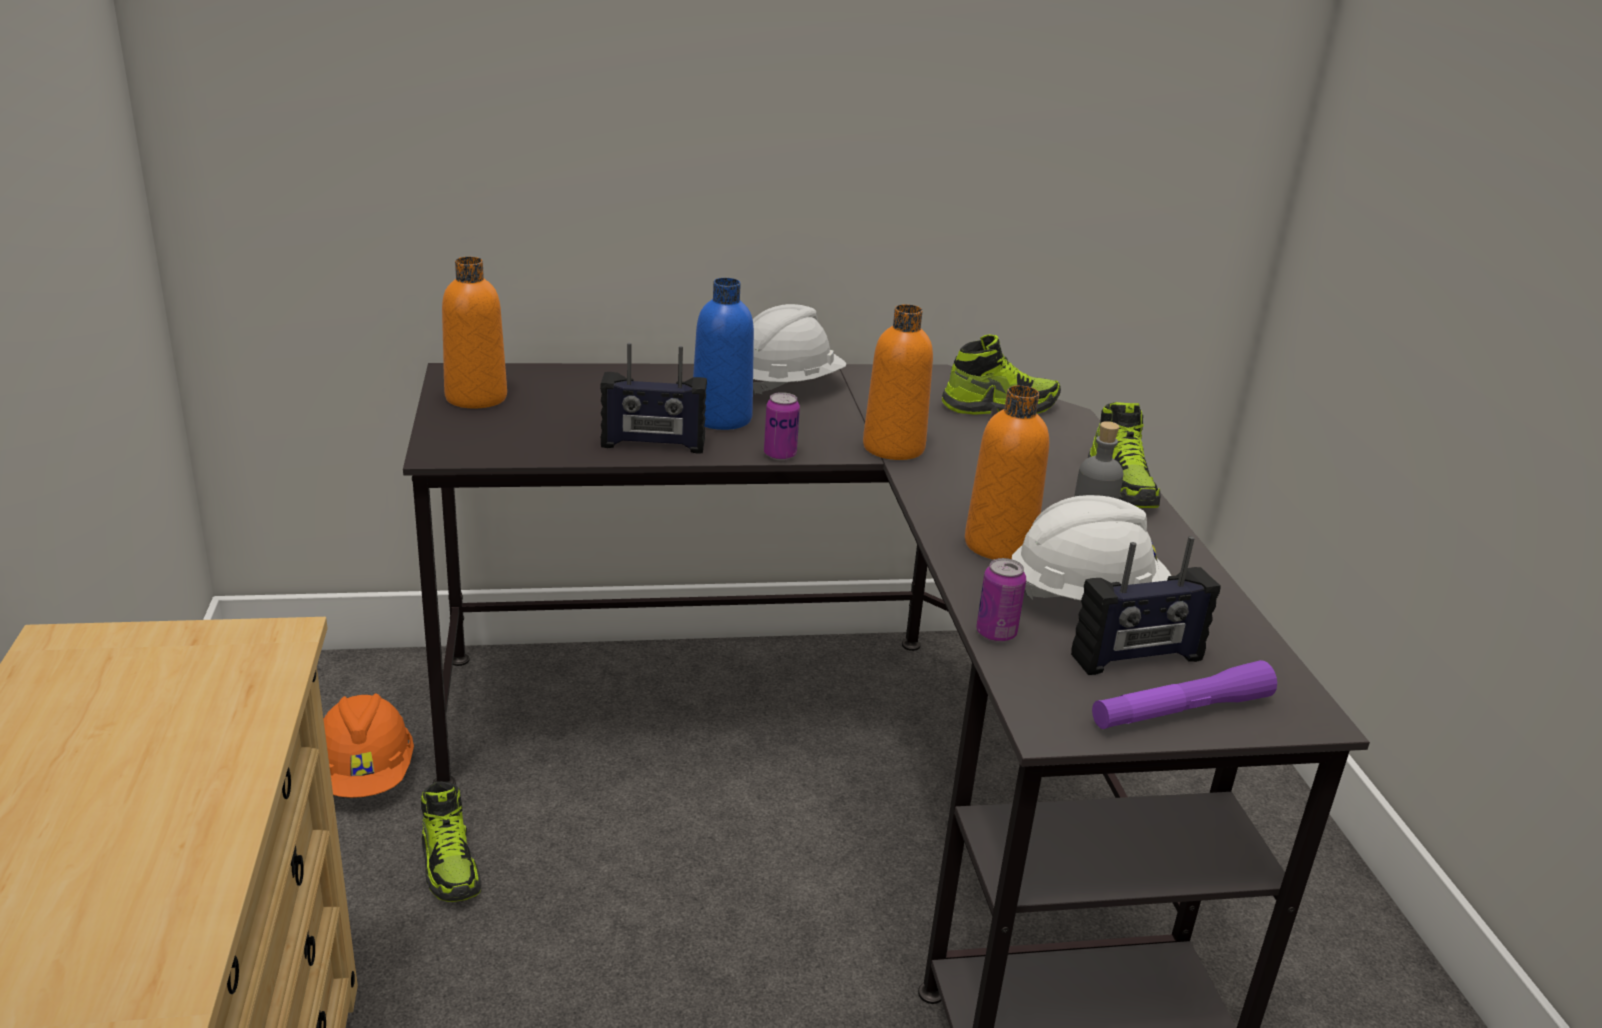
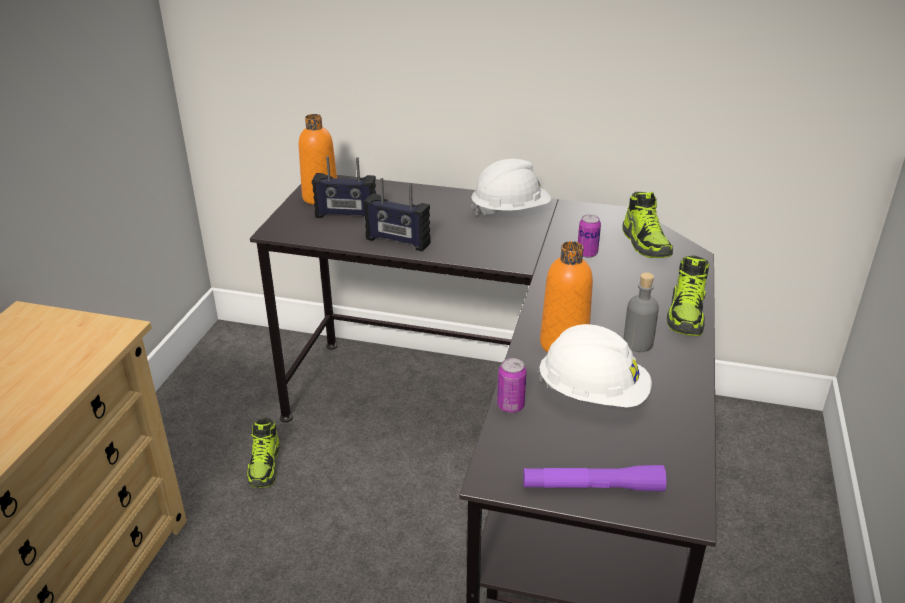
camera: 25 degrees right, 5 degrees up
orange hard hat [324,693,414,798] -> none
blue bottle [693,278,754,430] -> none
can [764,392,800,460] -> can moved to [578,214,601,258]
orange bottle [863,304,933,460] -> none
shoe [942,334,1061,415] -> shoe turned 60 degrees clockwise [622,192,673,258]
radio [1071,536,1221,675] -> radio moved to [312,156,376,218]

